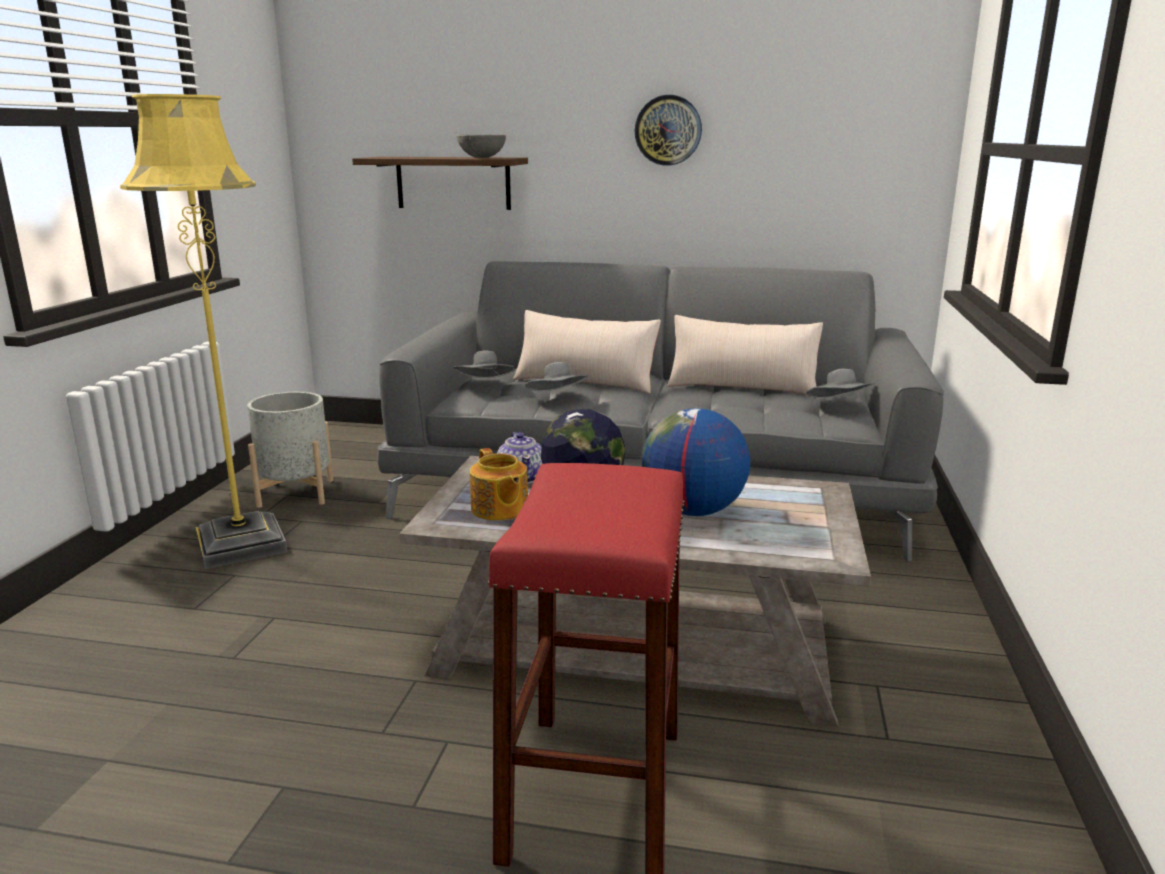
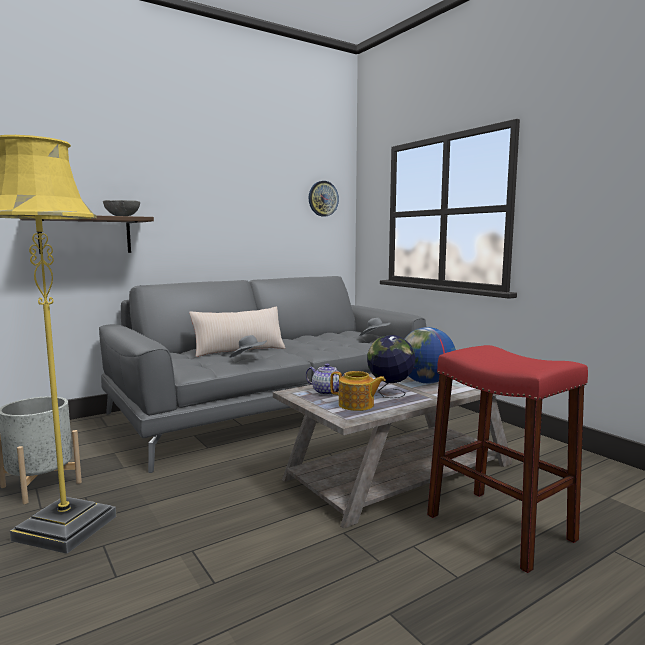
camera: 45 degrees left, 10 degrees down
grey hat [454,350,516,378] -> none
wall clock [635,95,702,166] -> wall clock moved to [309,181,339,217]
beige pillow [667,315,823,396] -> none

